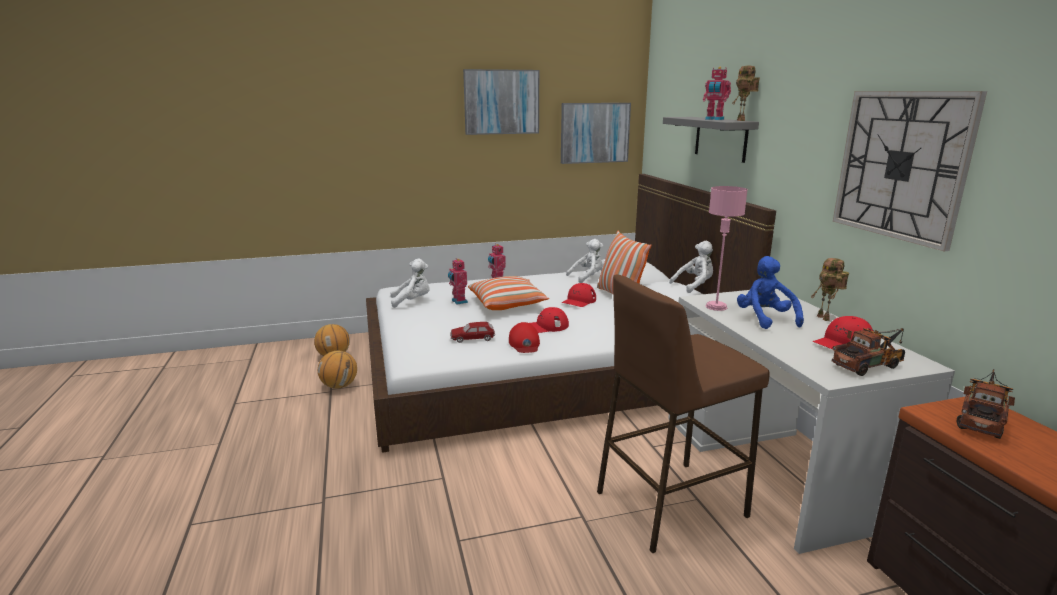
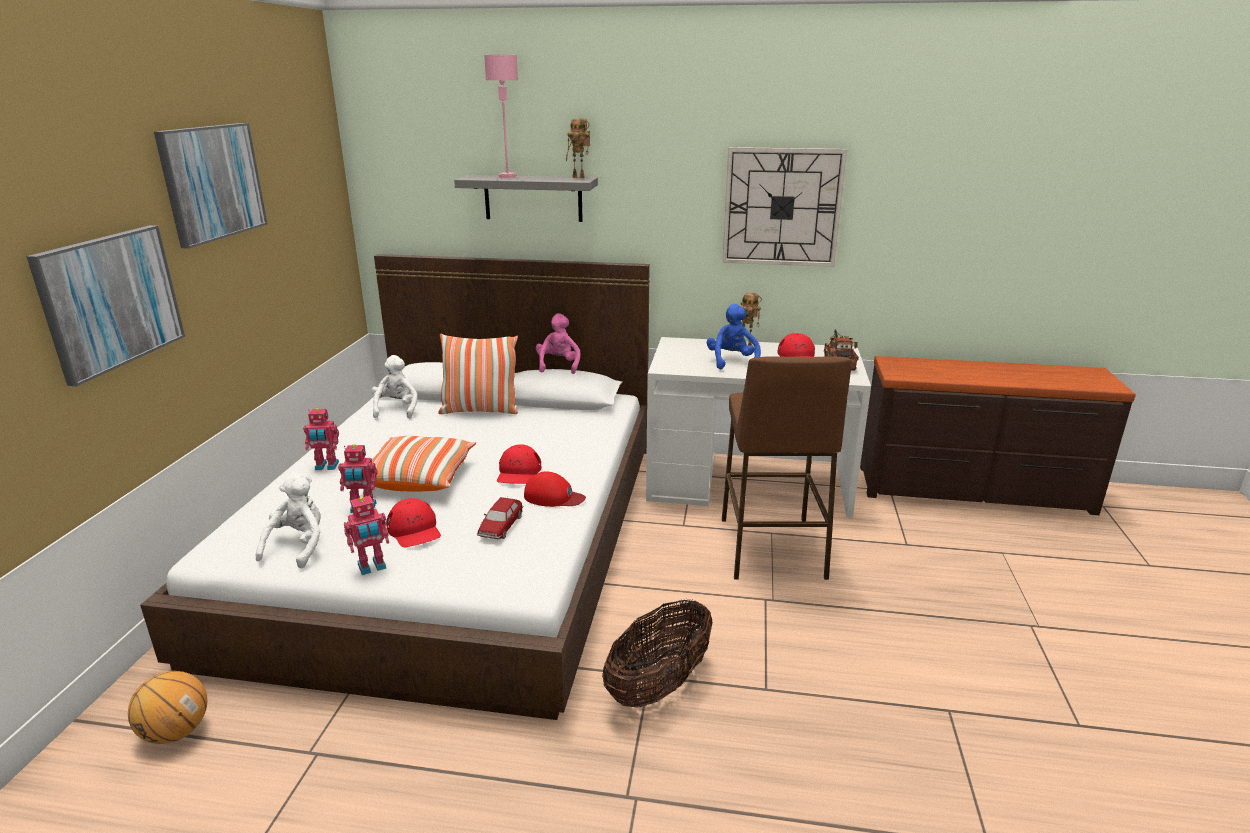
camera: 65 degrees left, 5 degrees up
basketball [318,351,357,389] -> none
picture [561,103,631,164] -> picture moved to [26,225,185,386]
red cap [562,283,596,307] -> red cap moved to [386,498,441,547]
white plush toy [669,241,713,293] -> pink plush toy [536,313,580,374]
toy robot [703,67,731,120] -> toy robot moved to [344,496,389,575]
pink table lamp [706,186,748,311] -> pink table lamp moved to [484,55,518,178]
blue plush toy [737,256,804,329] -> blue plush toy turned 75 degrees clockwise [707,304,761,370]
toy truck [957,370,1015,439] -> none
none -> basket [602,599,713,707]

